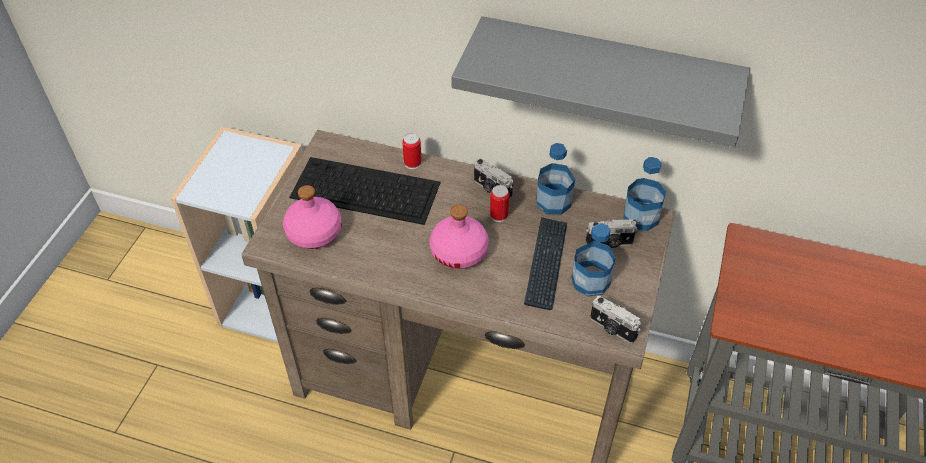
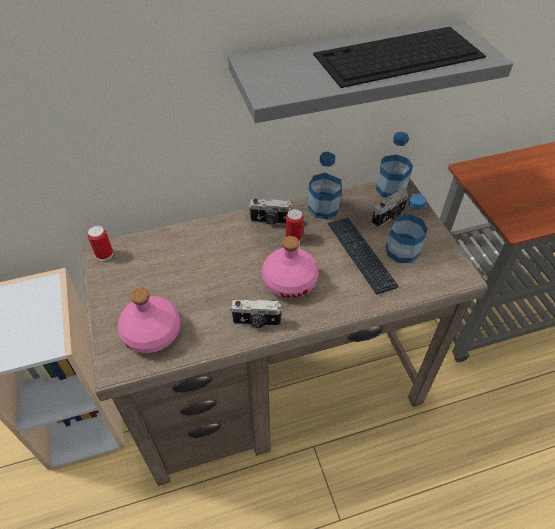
camera: 35 degrees left, 0 degrees up
keyboard [289,157,441,225] -> keyboard moved to [313,27,486,88]
can [402,133,422,169] -> can moved to [87,225,113,261]
camera [590,296,641,344] -> camera moved to [230,299,283,328]

